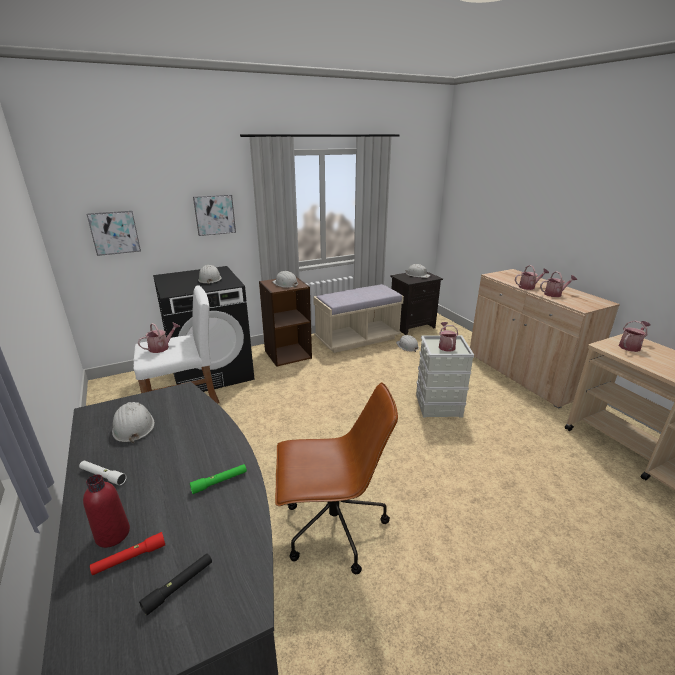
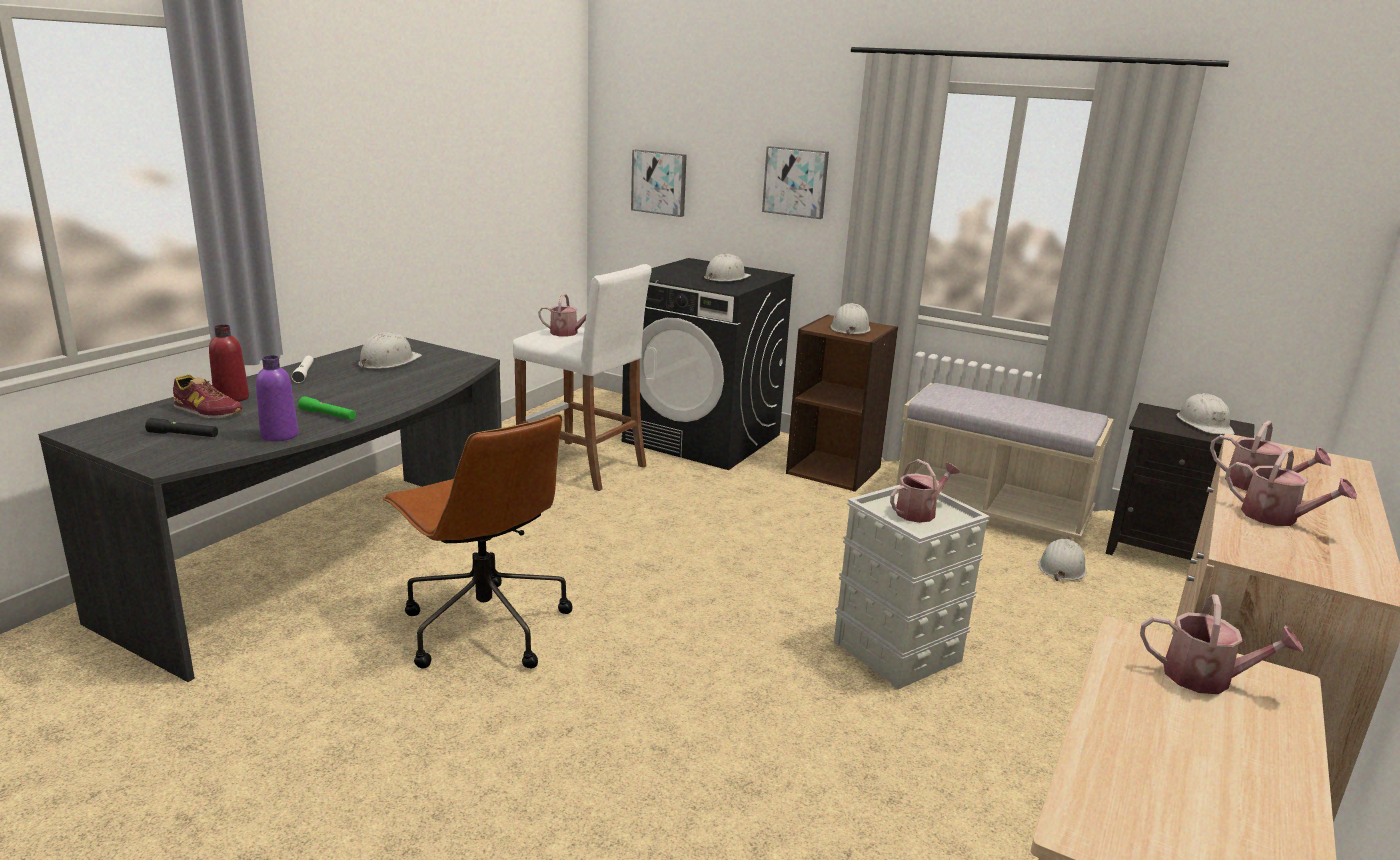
camera: 55 degrees right, 5 degrees down
red flashlight [90,532,165,575] -> shoe [173,375,243,419]
none -> purple bottle [256,355,299,441]

